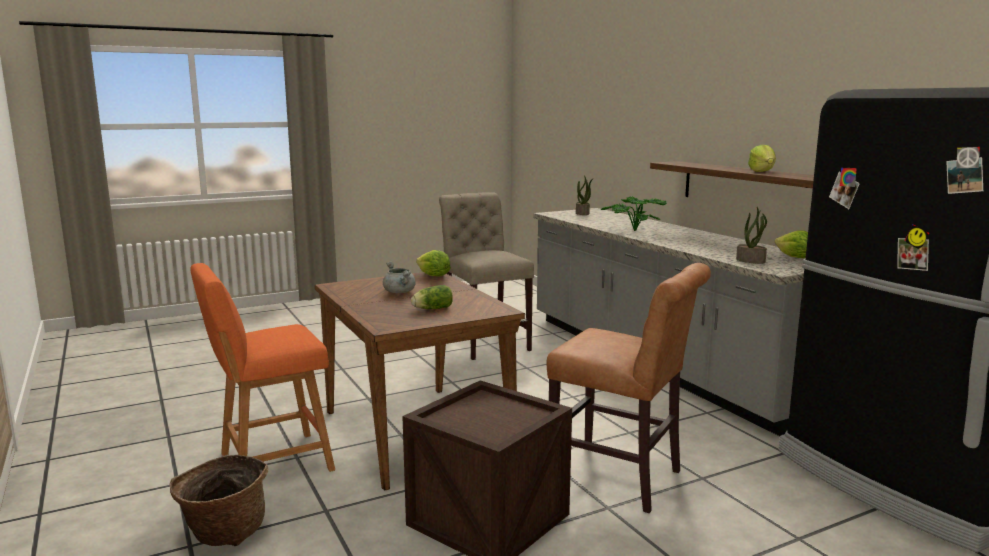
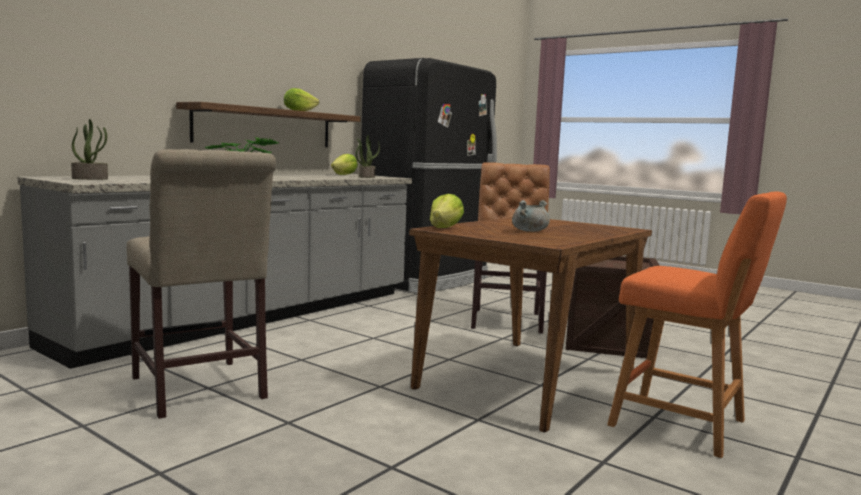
camera: 115 degrees left, 5 degrees down
basket [170,455,269,546] -> none
lettuce [411,285,453,309] -> none
beige chair [439,192,534,360] -> beige chair turned 75 degrees counterclockwise [126,149,276,419]

